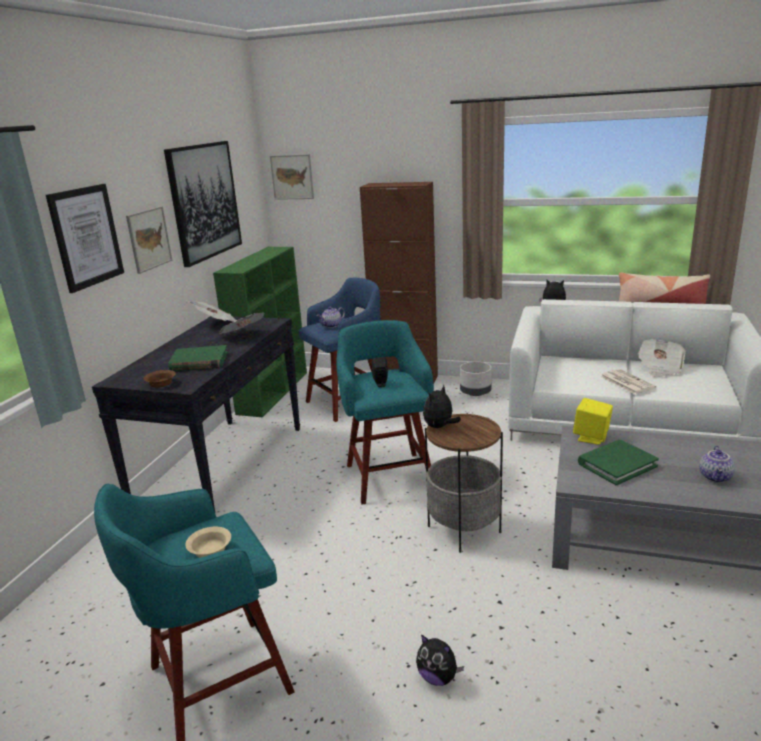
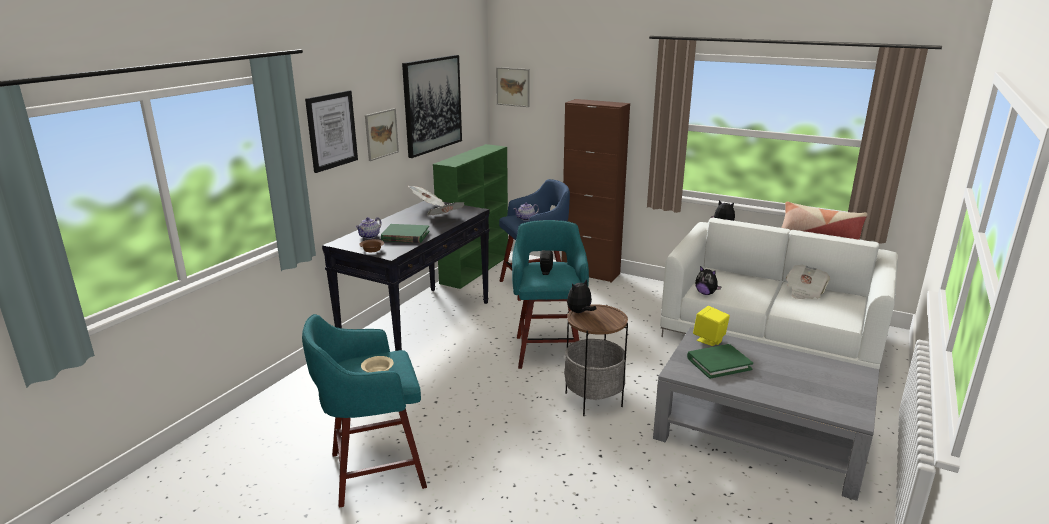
camera: 10 degrees right, 0 degrees up
plush toy [416,634,464,686] -> plush toy moved to [695,266,722,295]
grey planter [460,361,492,396] -> none
newspaper [600,369,656,394] -> none
teapot [699,446,735,483] -> teapot moved to [356,217,382,239]

